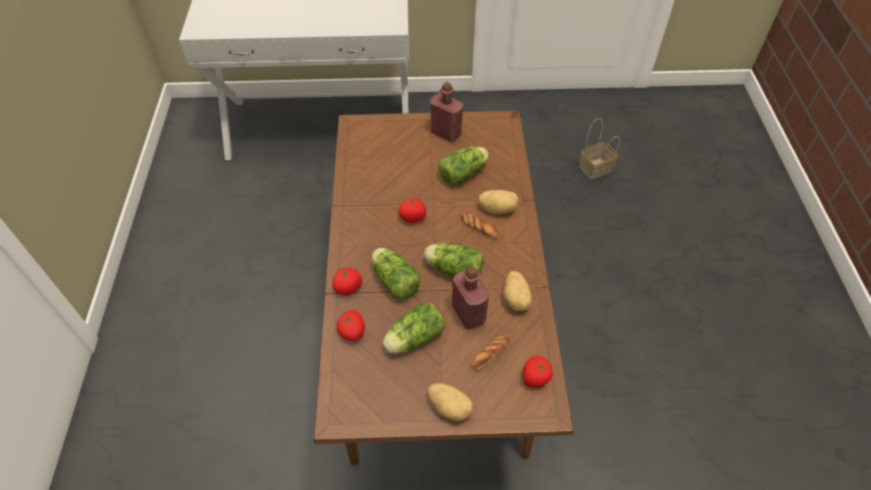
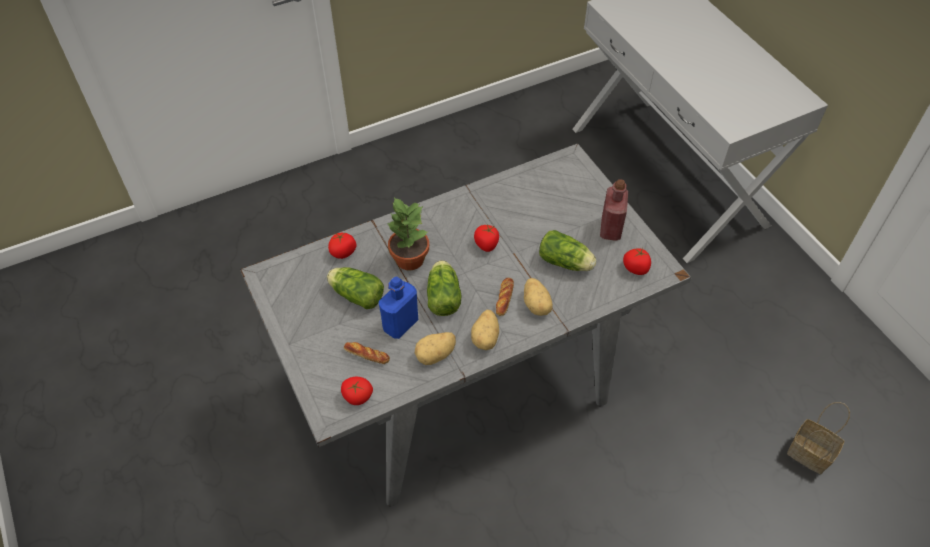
camera: 65 degrees right, 0 degrees up
brown dining table [314,111,574,466] -> grey dining table [240,143,691,506]
tomato [332,267,362,295] -> tomato moved to [623,247,651,275]
lettuce [372,248,421,300] -> potted plant [387,197,429,270]
potato [428,383,473,421] -> potato moved to [471,310,499,350]
red bottle [452,266,489,329] -> blue bottle [379,276,418,339]

